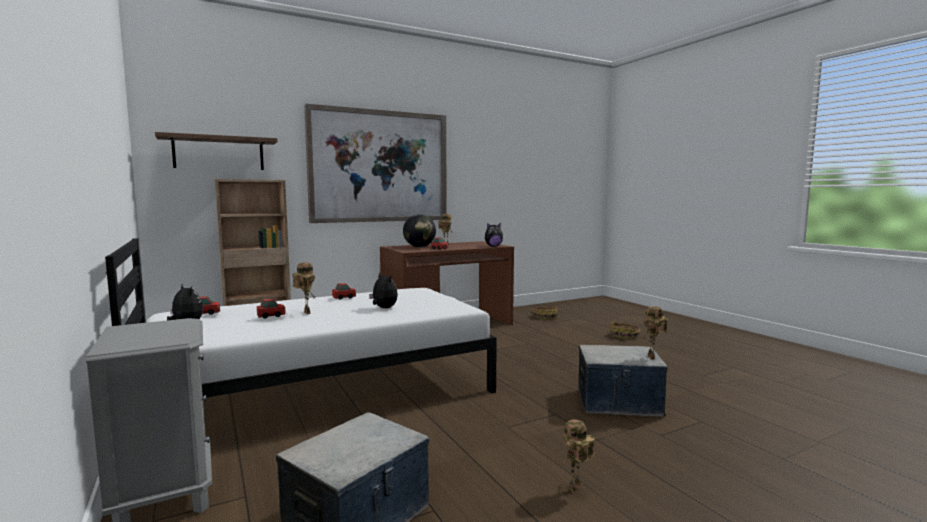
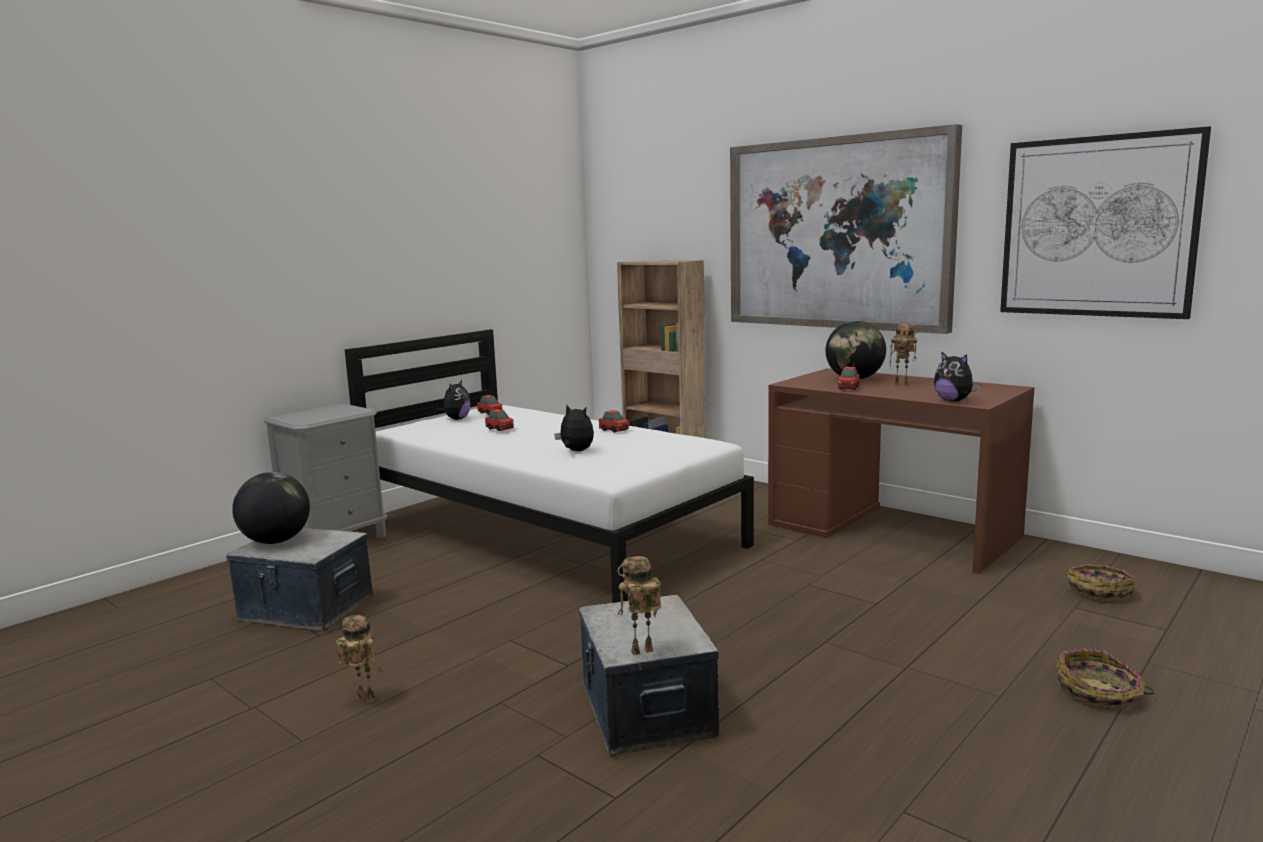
camera: 70 degrees right, 5 degrees up
shelf [155,132,278,170] -> none
toy robot [292,262,317,314] -> none
plush toy [369,272,398,308] -> plush toy turned 75 degrees counterclockwise [554,405,594,451]
none -> globe [232,472,310,544]
none -> picture [1000,126,1211,319]

